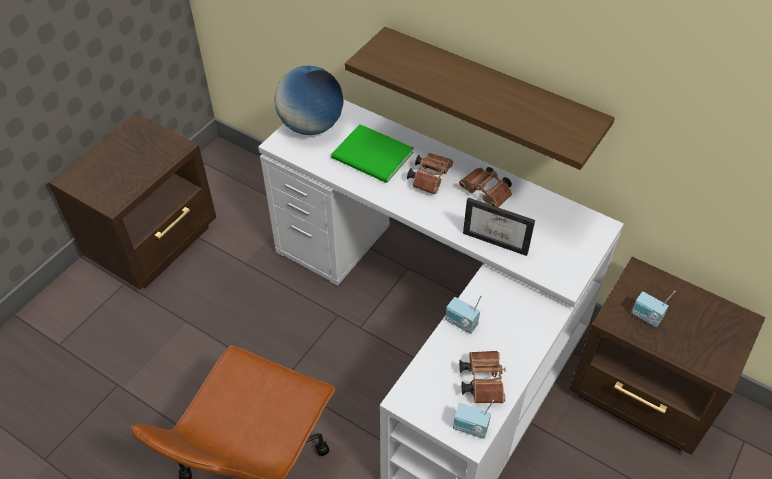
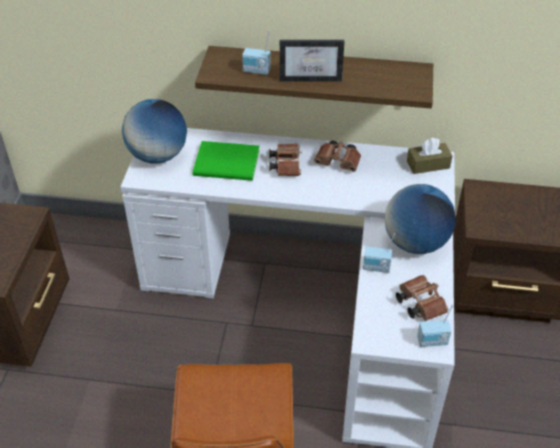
camera: 25 degrees left, 5 degrees down
picture frame [463,197,535,256] -> picture frame moved to [280,40,344,82]
radio [631,291,676,327] -> radio moved to [242,31,271,75]
none -> globe [385,184,456,254]
none -> brown tissue box [407,138,452,174]

